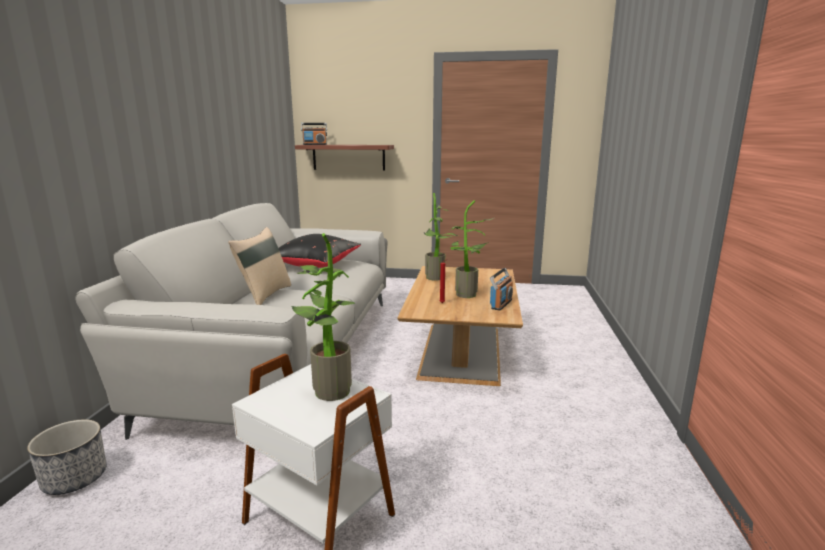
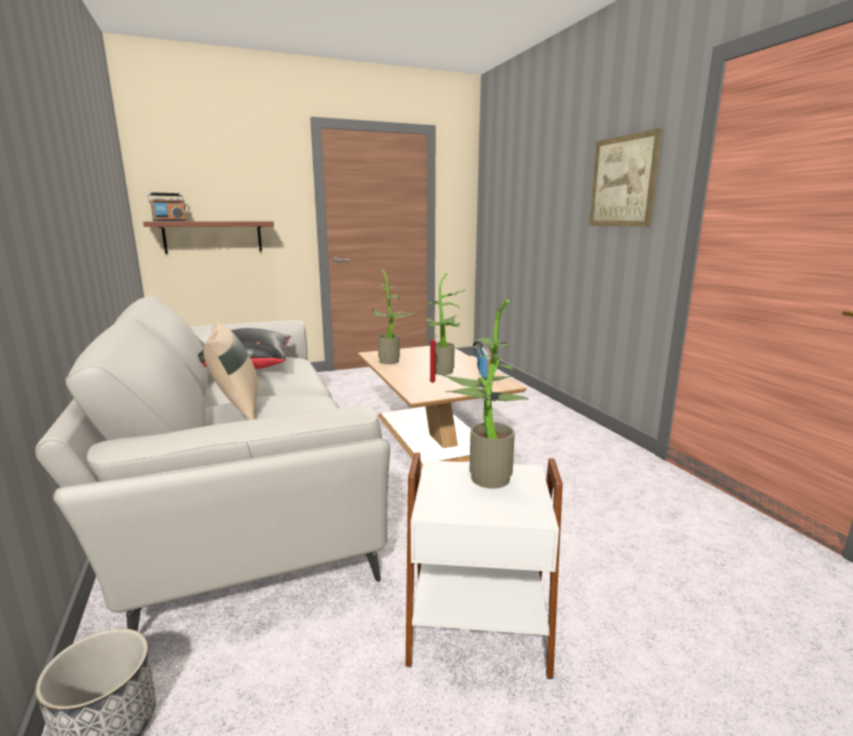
camera: 30 degrees left, 0 degrees up
none -> picture [589,128,662,227]

